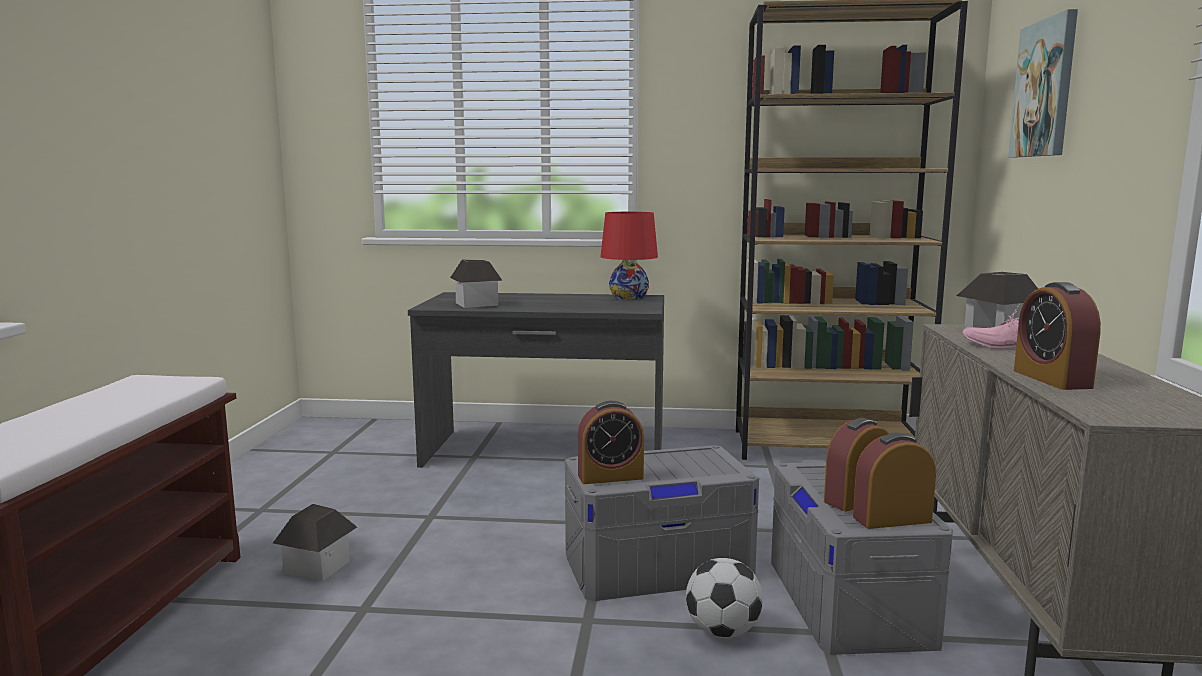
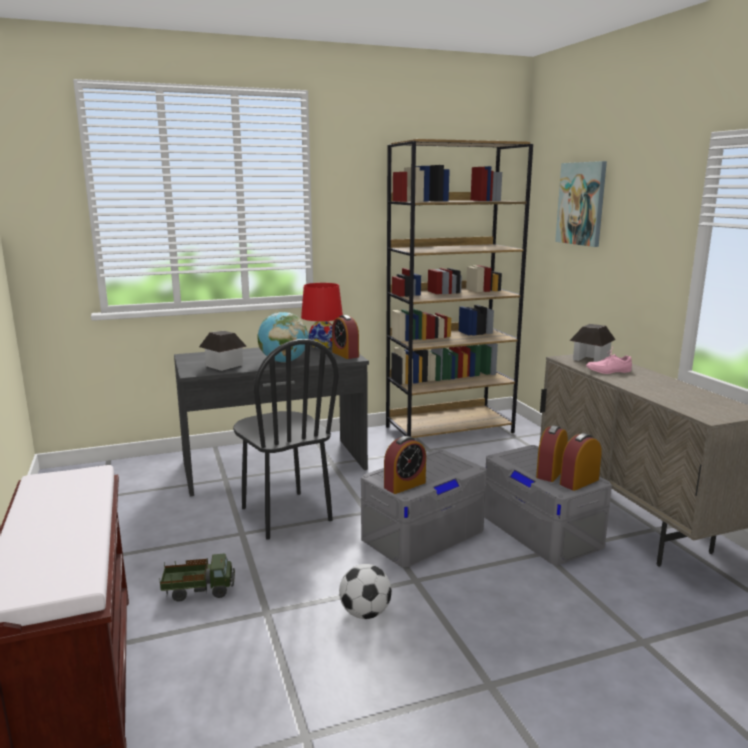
camera: 25 degrees left, 5 degrees up
toy house [273,504,357,580] -> toy truck [159,554,235,602]
football [686,558,763,638] -> football moved to [339,564,392,619]
alarm clock [1014,282,1101,390] -> alarm clock moved to [332,315,359,359]
none -> black chair [233,339,339,540]
none -> globe [257,312,308,363]

